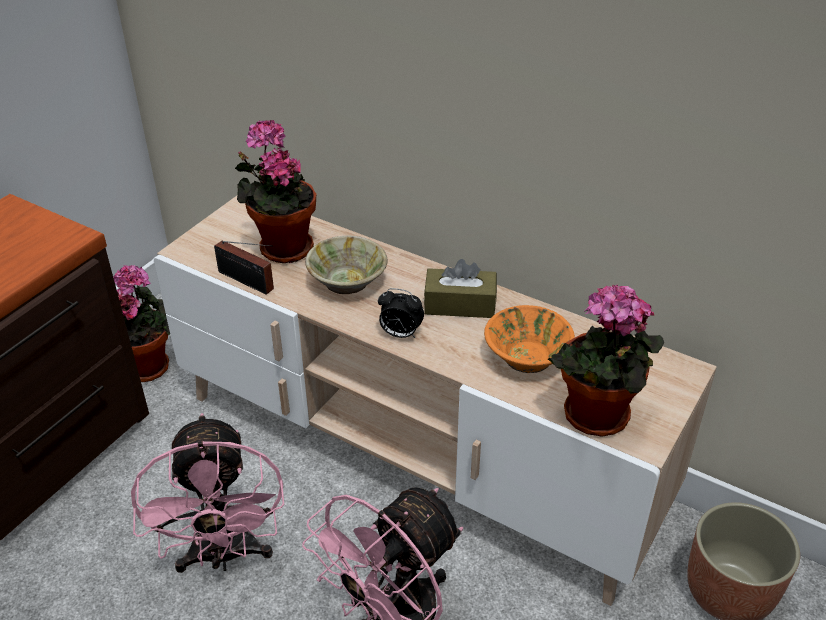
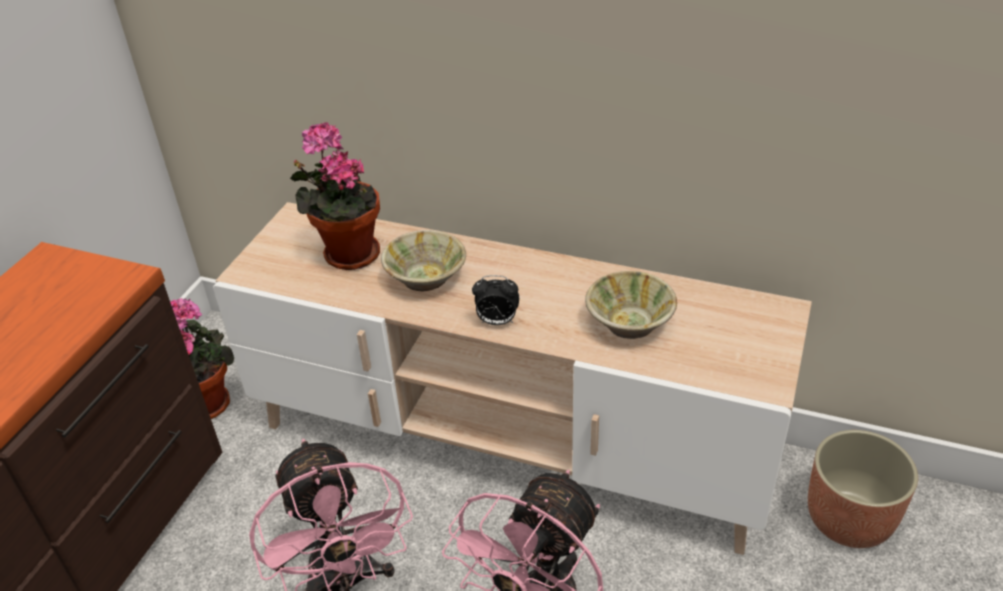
camera: 10 degrees left, 0 degrees up
radio [214,241,274,295] -> none
brown tissue box [424,259,497,318] -> none
orange bowl [484,305,575,373] -> beige bowl [585,271,677,339]
potted plant [548,284,664,437] -> none

